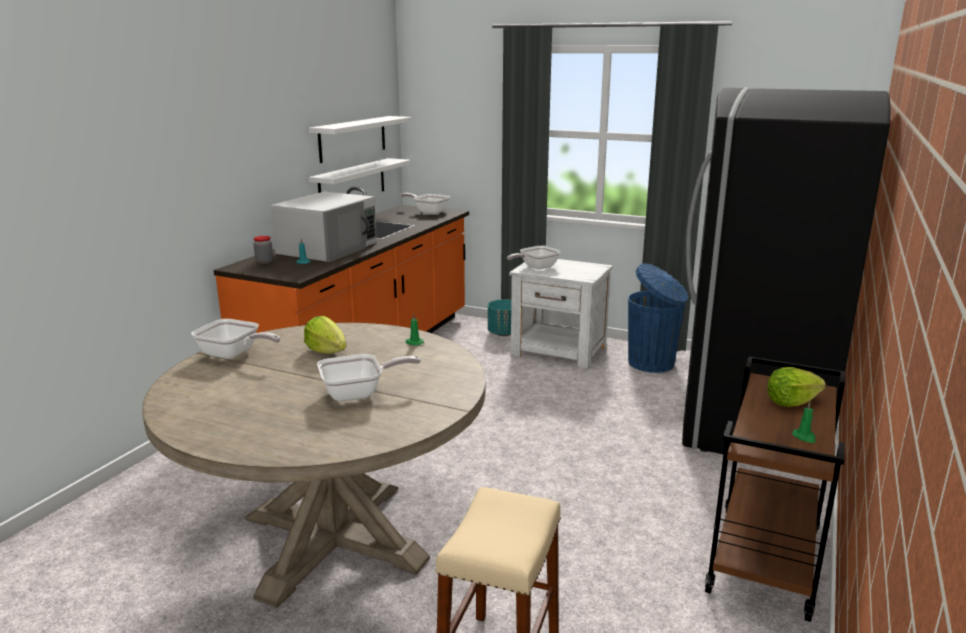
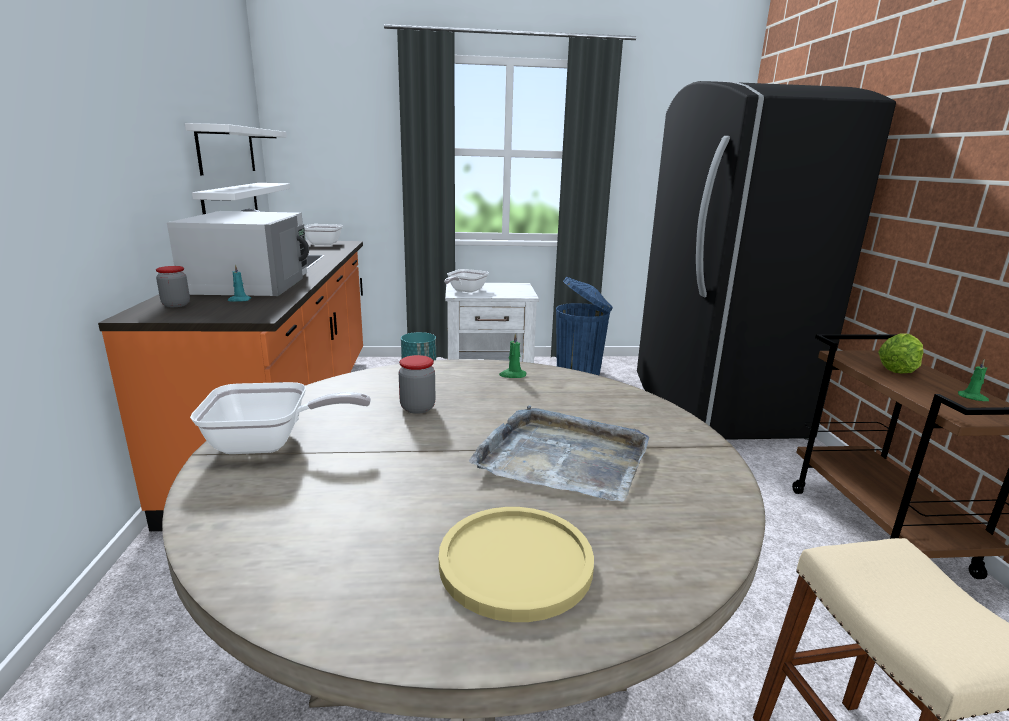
camera: 30 degrees left, 0 degrees up
lettuce [304,316,346,354] -> jar [398,355,435,414]
frying pan [317,354,421,402] -> grey tray [469,405,649,502]
none -> yellow plate [439,507,594,622]

